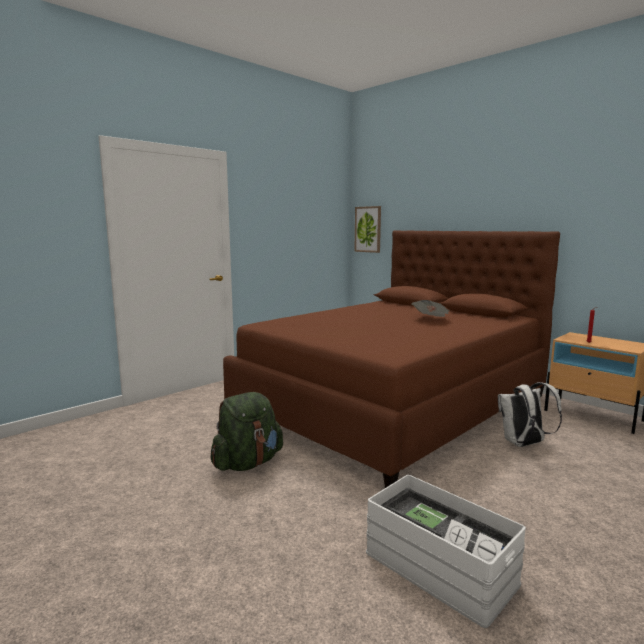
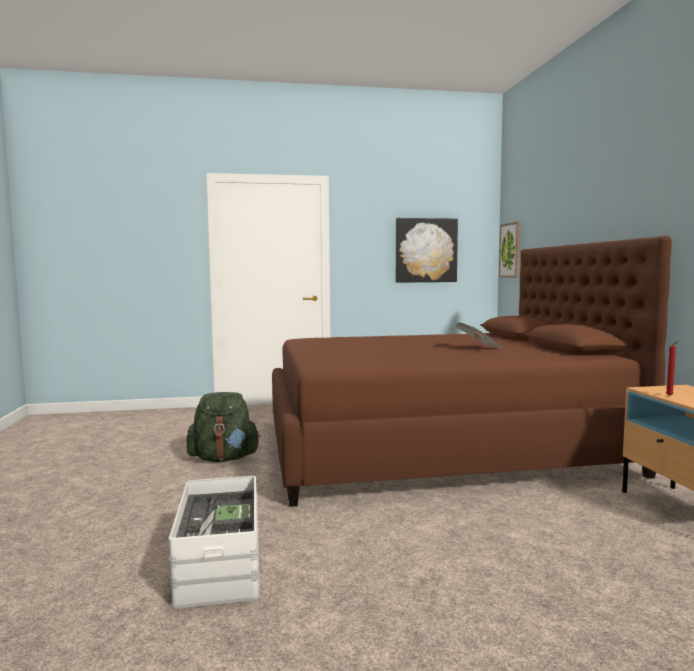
camera: 35 degrees right, 5 degrees down
white backpack [498,382,562,447] -> none
none -> picture [396,218,458,283]

